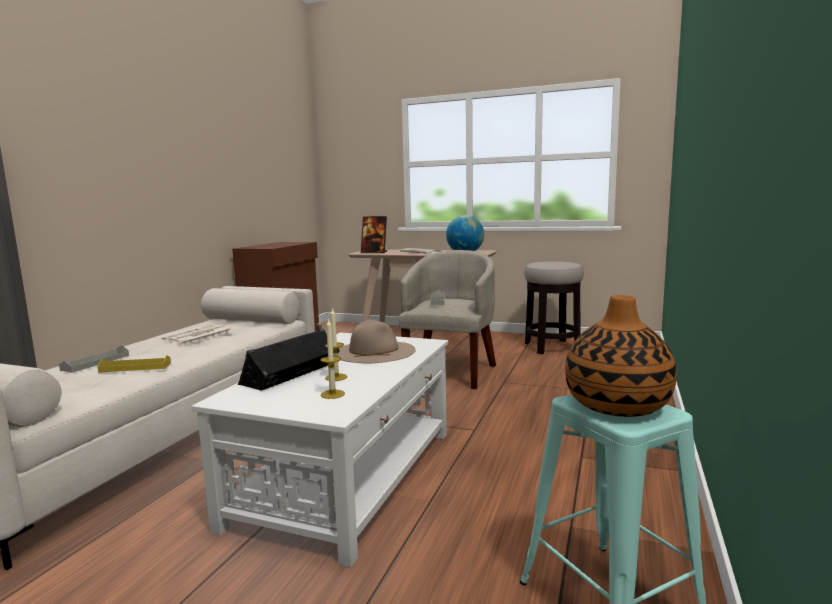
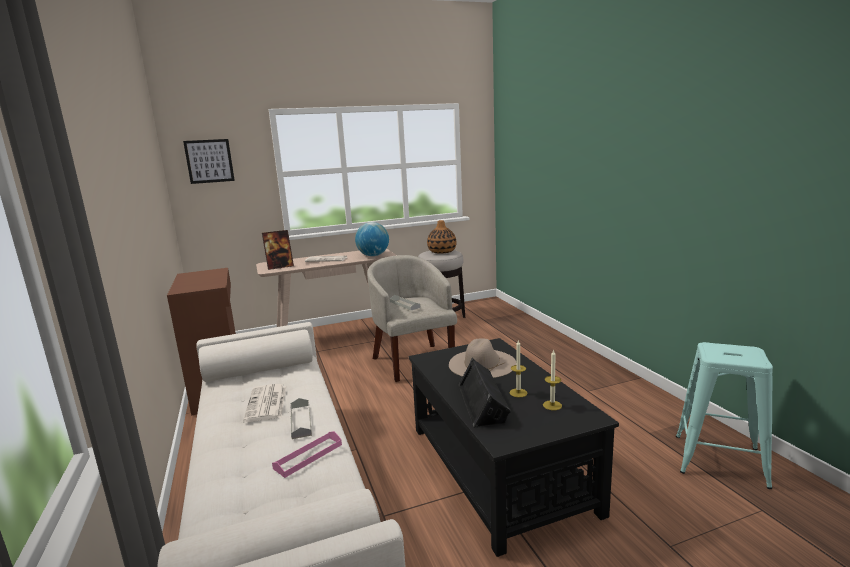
camera: 40 degrees left, 5 degrees up
grey tray [59,345,129,373] -> grey tray moved to [291,398,312,439]
yellow tray [97,355,171,373] -> pink tray [272,431,342,478]
white coffee table [191,333,448,567] -> black coffee table [409,338,619,557]
vase [565,295,677,417] -> vase moved to [427,220,456,254]
none -> picture [183,139,235,184]

